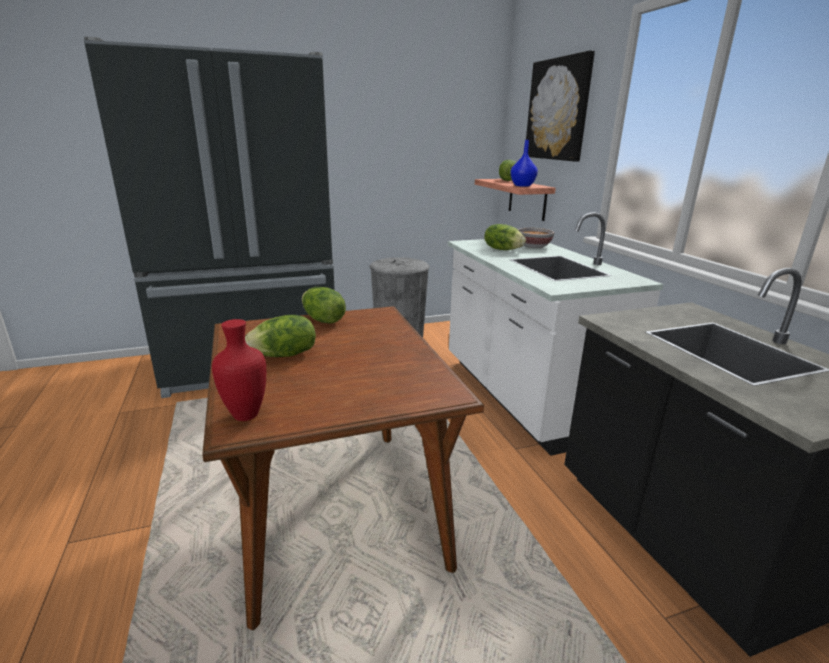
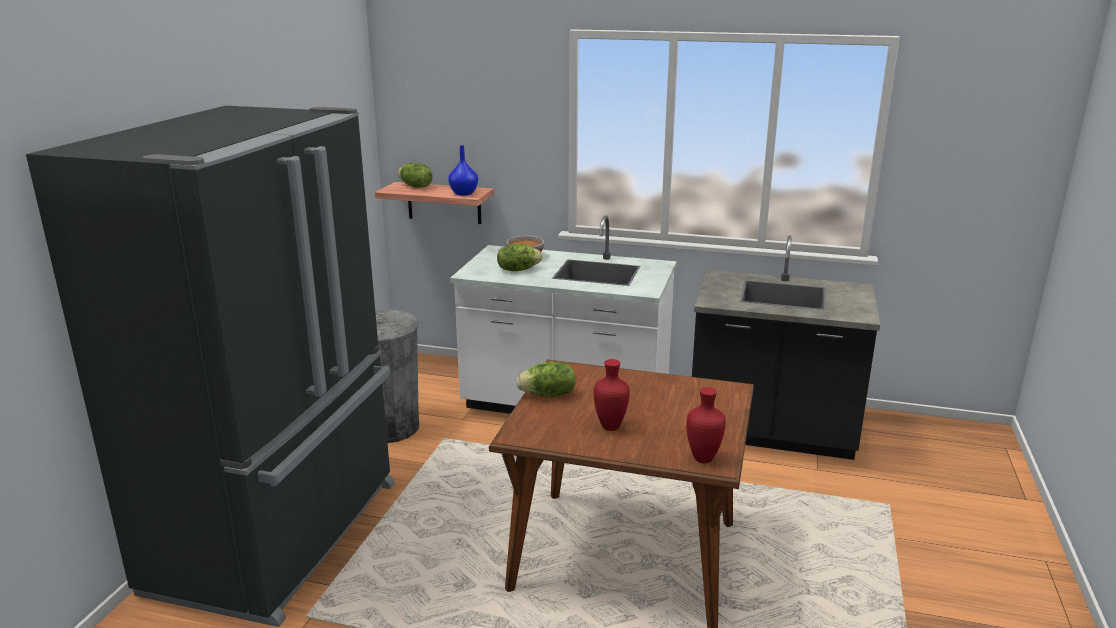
camera: 55 degrees left, 0 degrees up
lettuce [245,315,316,357] -> red vase [594,359,630,431]
picture [526,50,595,162] -> none

